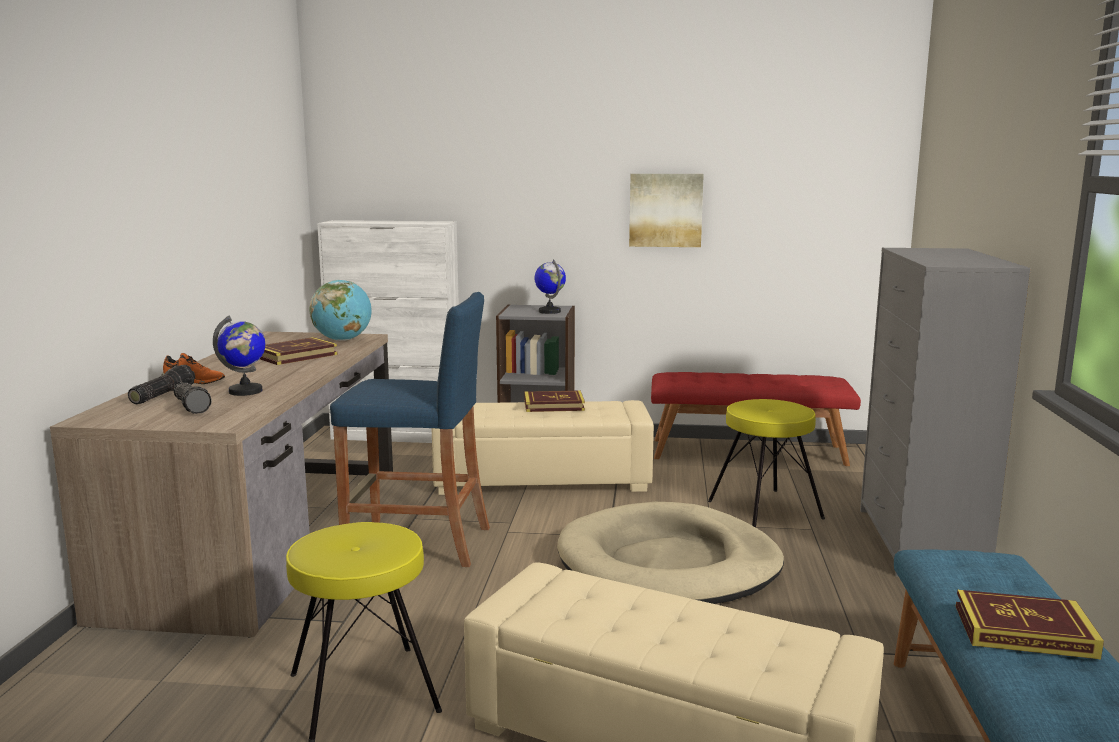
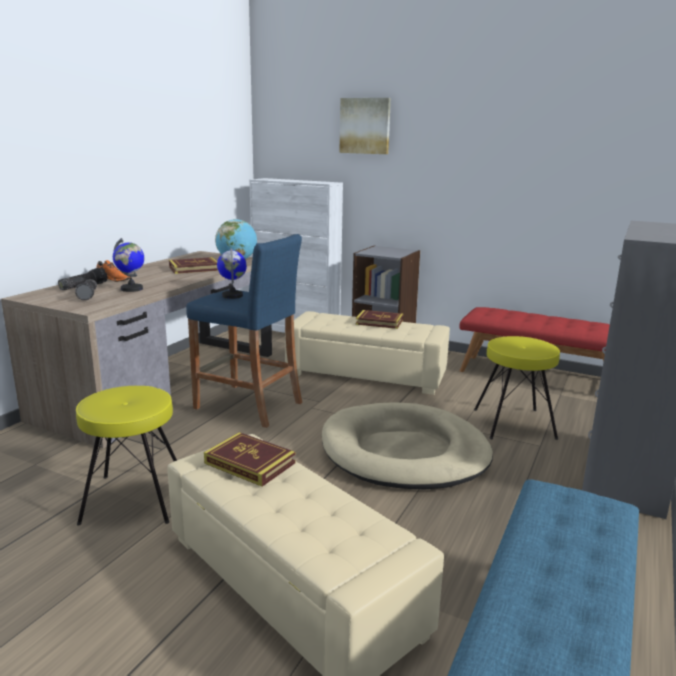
camera: 20 degrees right, 5 degrees up
globe [535,259,566,314] -> globe moved to [217,248,247,299]
picture [629,174,704,247] -> picture moved to [339,98,391,154]
book [956,590,1104,659] -> book moved to [204,432,296,487]

